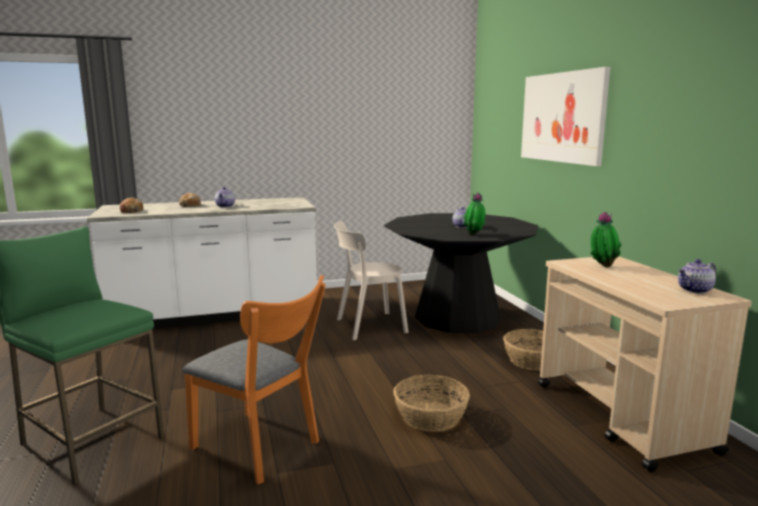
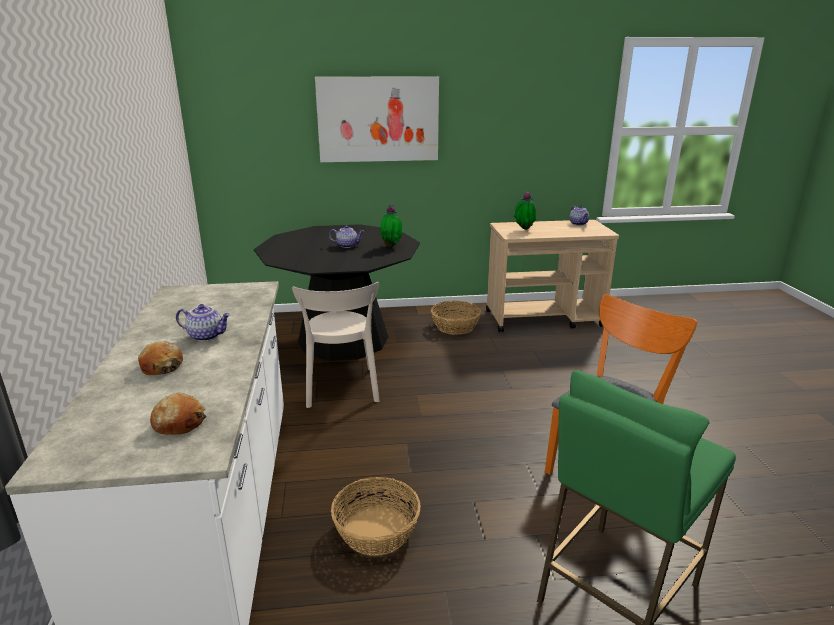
camera: 80 degrees left, 10 degrees up
basket [393,375,470,432] -> basket moved to [331,477,421,556]

